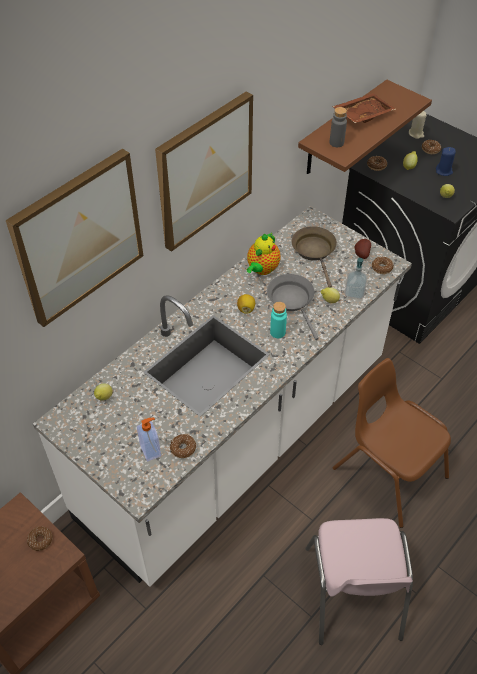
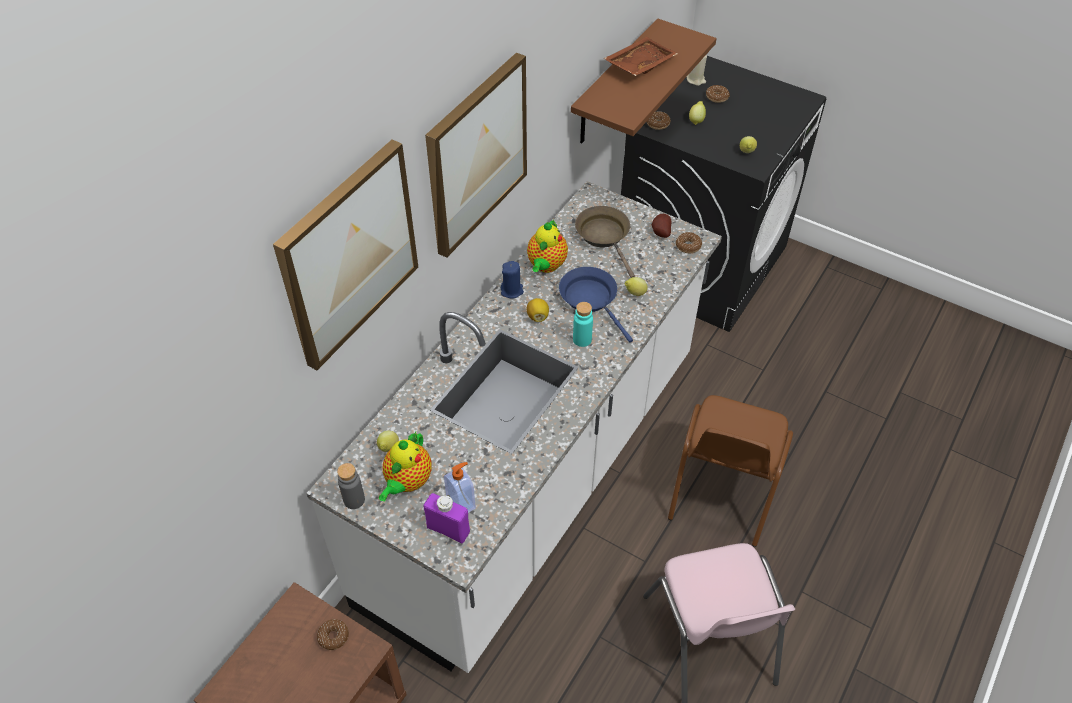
camera: 10 degrees left, 0 degrees up
donut [170,434,196,458] -> none
grey frying pan [267,274,319,340] -> blue frying pan [559,267,633,343]
grey bottle [330,107,347,147] -> grey bottle moved to [337,463,365,509]
brown chair [332,358,451,528] -> brown chair turned 105 degrees counterclockwise [668,395,793,547]
soap dispenser [345,258,367,299] -> none
blue candle [436,147,456,176] -> blue candle moved to [501,261,524,299]
none -> teapot [379,432,432,502]
none -> purple bottle [424,493,470,543]

